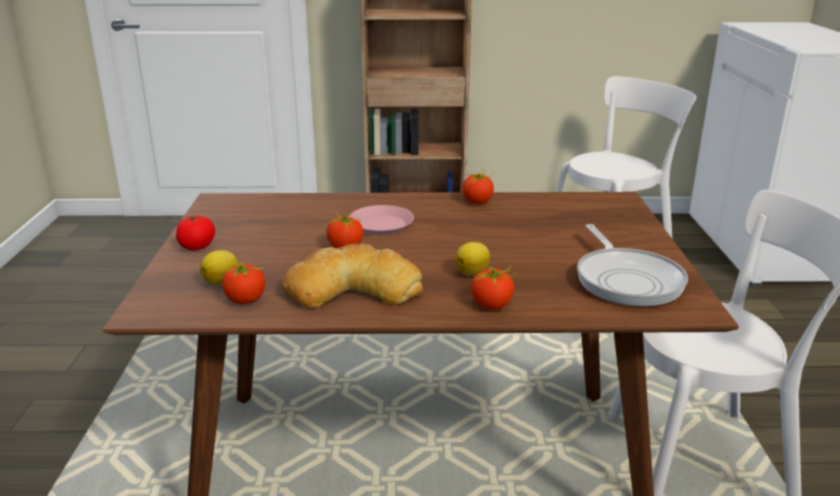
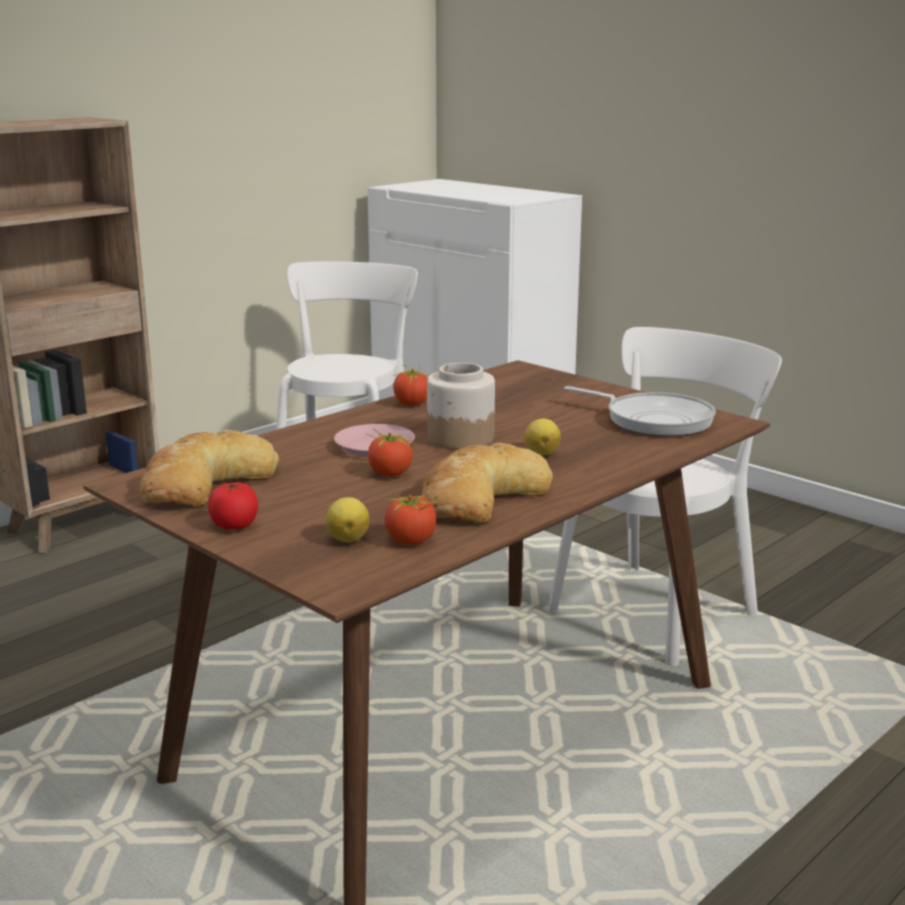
camera: 45 degrees left, 5 degrees down
tomato [471,264,518,310] -> none
none -> bread [140,429,279,506]
none -> jar [427,363,495,450]

